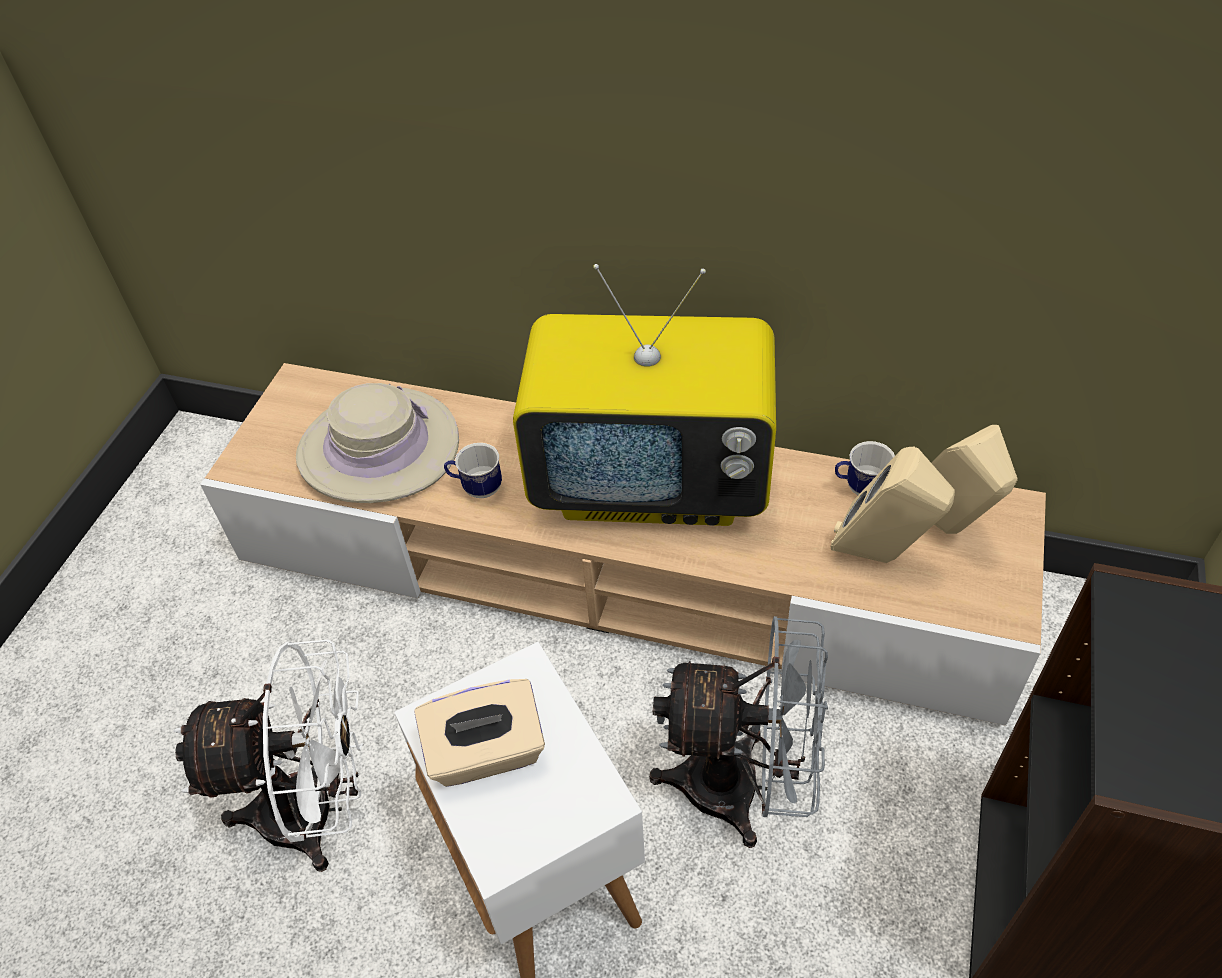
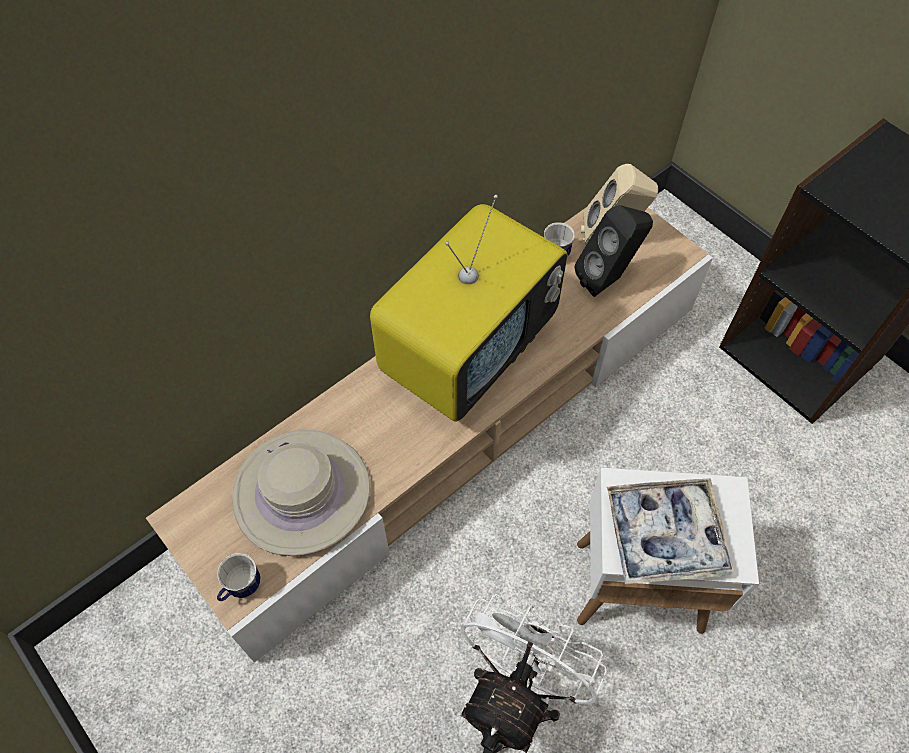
camera: 60 degrees left, 10 degrees up
beige tissue box [414,679,545,787] -> tray [607,478,734,584]
mug [444,443,502,498] -> mug moved to [217,553,261,601]
grey fan [649,616,828,848] -> none
beige speaker [831,447,955,563] -> black speaker [574,205,653,297]

